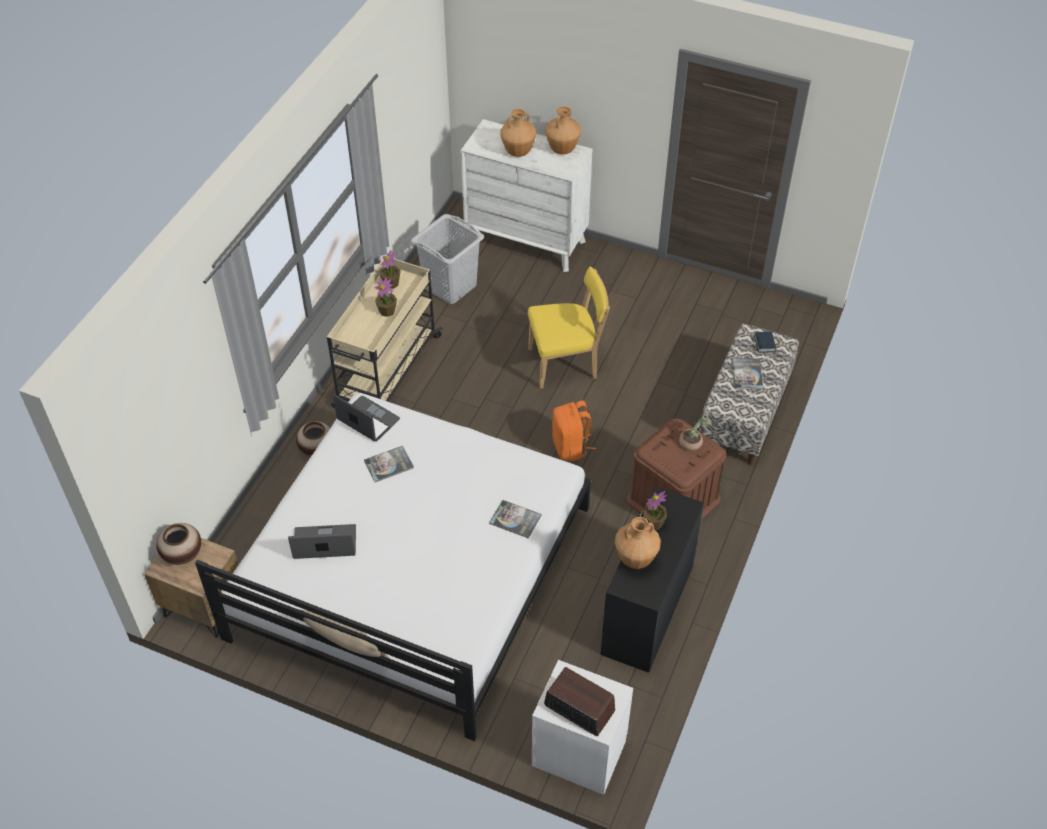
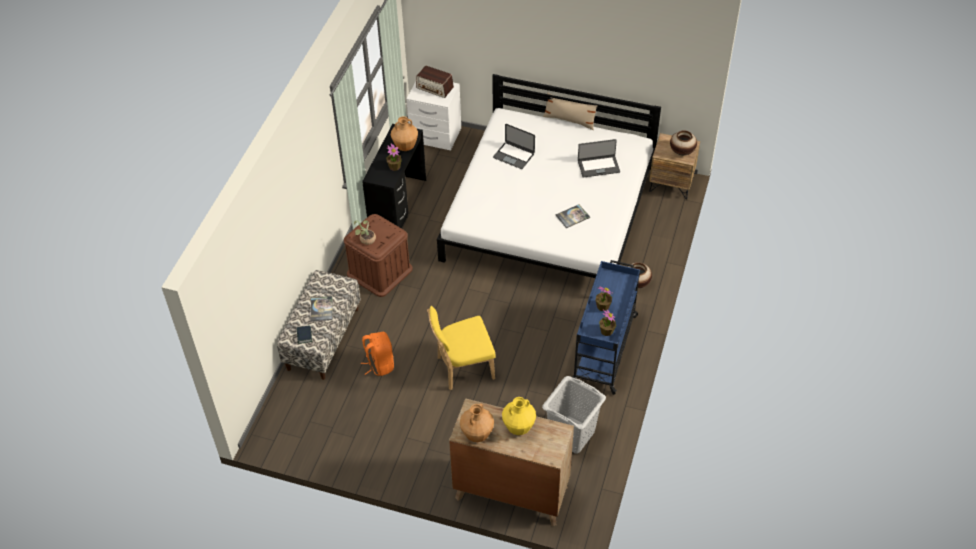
camera: 175 degrees right, 0 degrees up
beige cart [327,259,442,408] -> blue cart [572,260,640,395]
laptop [333,394,400,441] -> laptop moved to [493,124,535,169]
white dresser [460,119,592,272] -> brown dresser [449,398,574,526]
book [489,500,542,539] -> none
brown vase [500,109,536,157] -> yellow vase [502,397,536,435]
orange backpack [552,400,596,461] -> orange backpack moved to [361,332,394,376]

